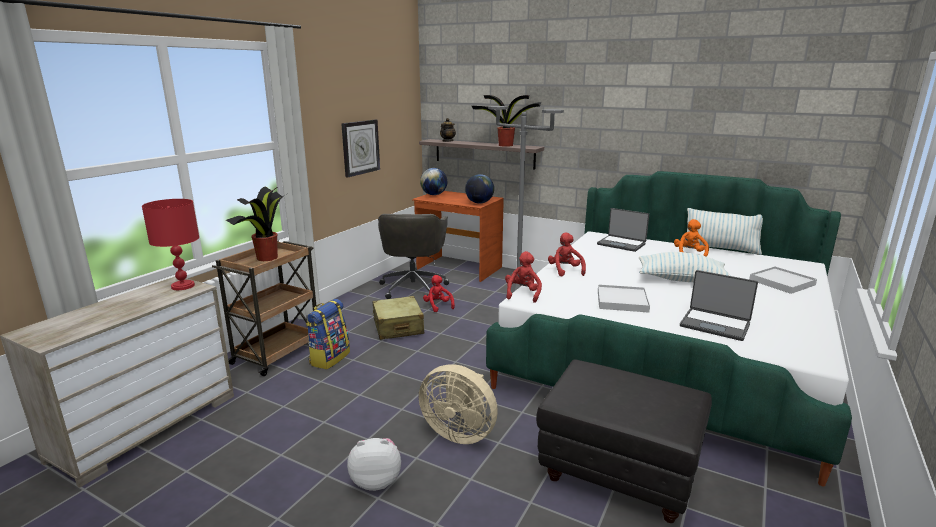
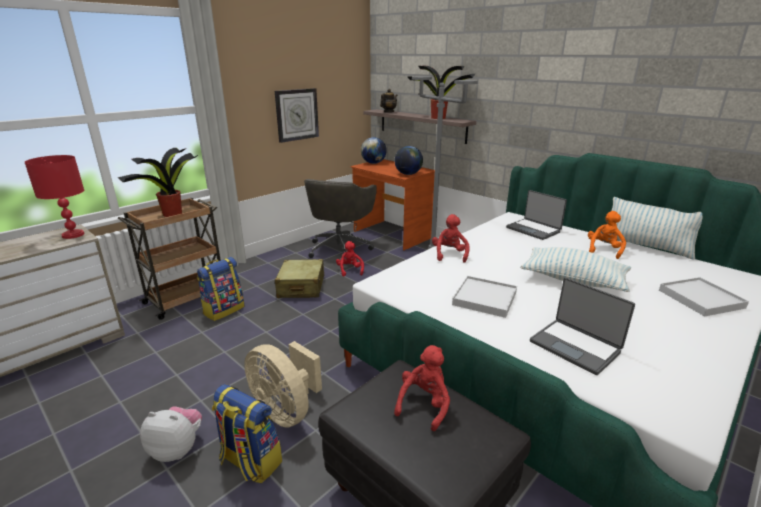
camera: 15 degrees right, 5 degrees up
red plush toy [505,251,542,303] -> red plush toy moved to [394,345,450,431]
none -> backpack [212,384,282,483]

